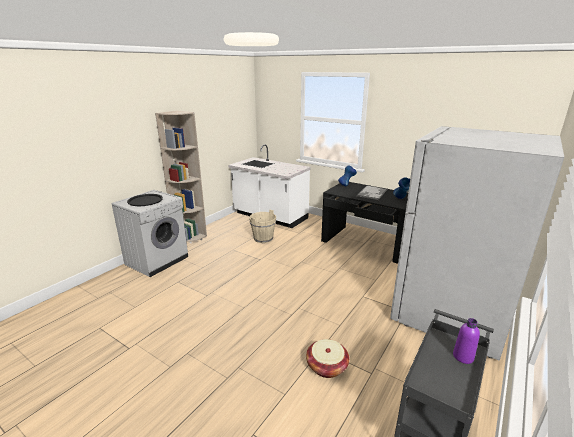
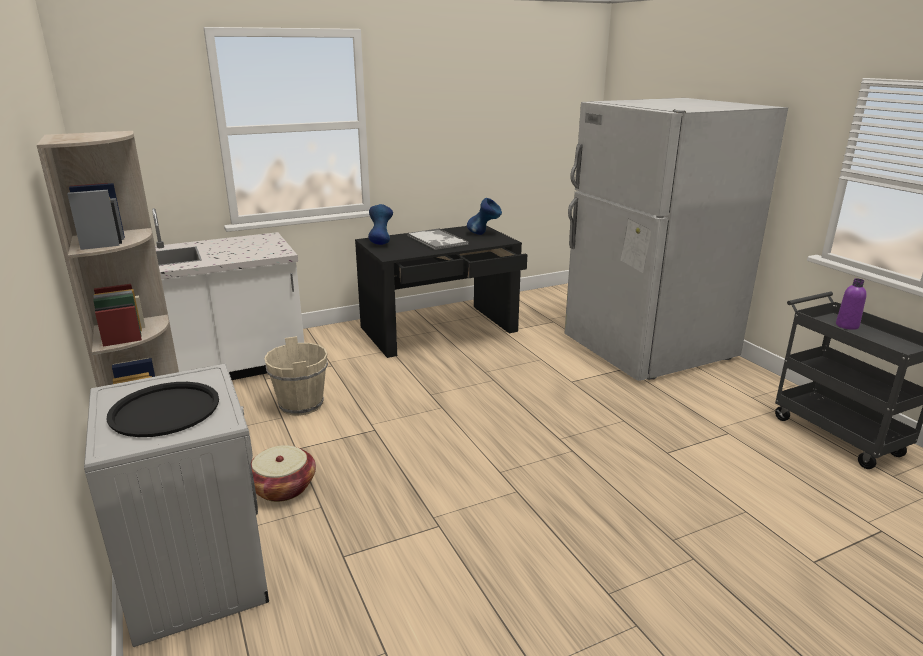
camera: 60 degrees left, 0 degrees up
basket [306,339,349,378] -> basket moved to [251,445,316,502]

